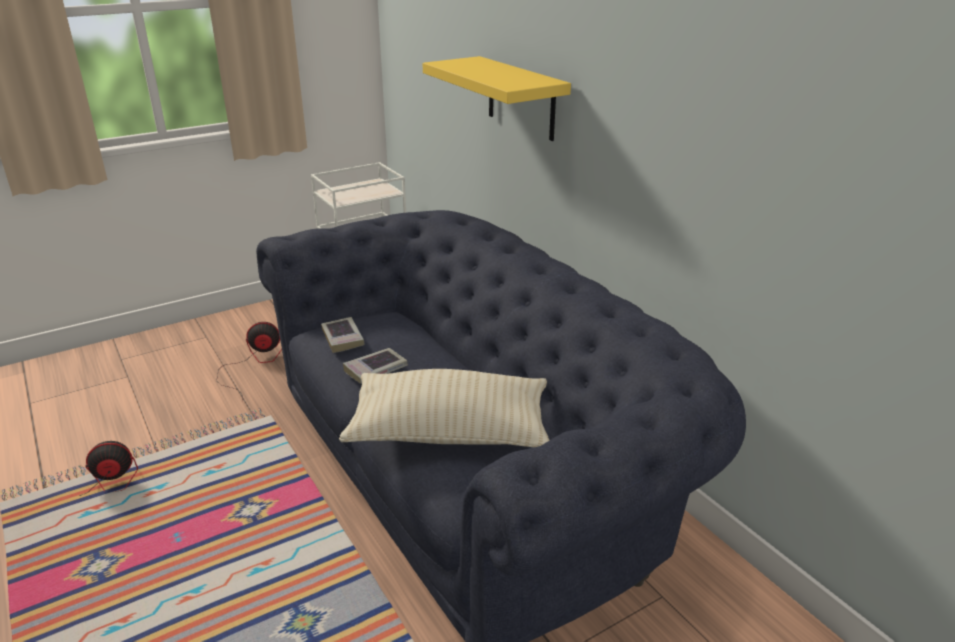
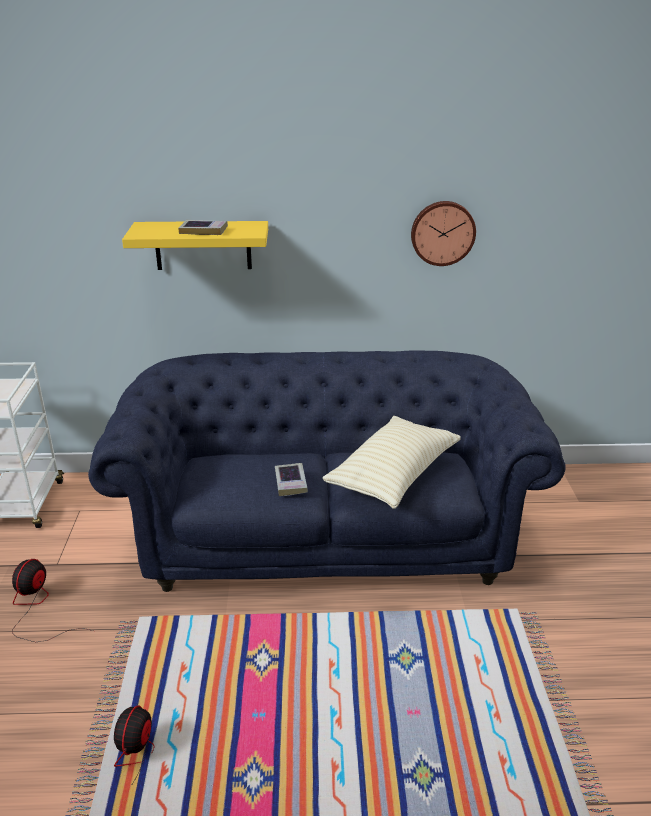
camera: 60 degrees left, 0 degrees up
book [321,317,365,353] -> book moved to [178,220,228,235]
none -> wall clock [411,201,476,266]

